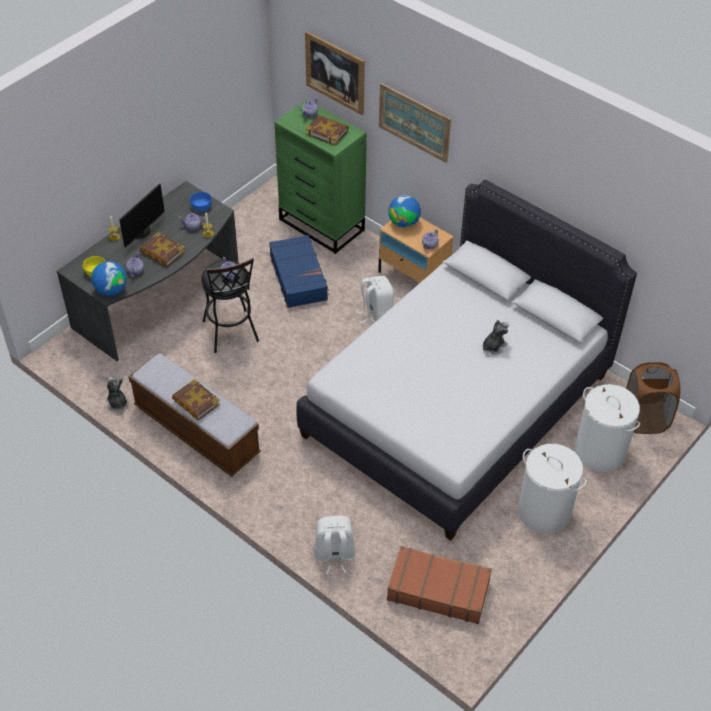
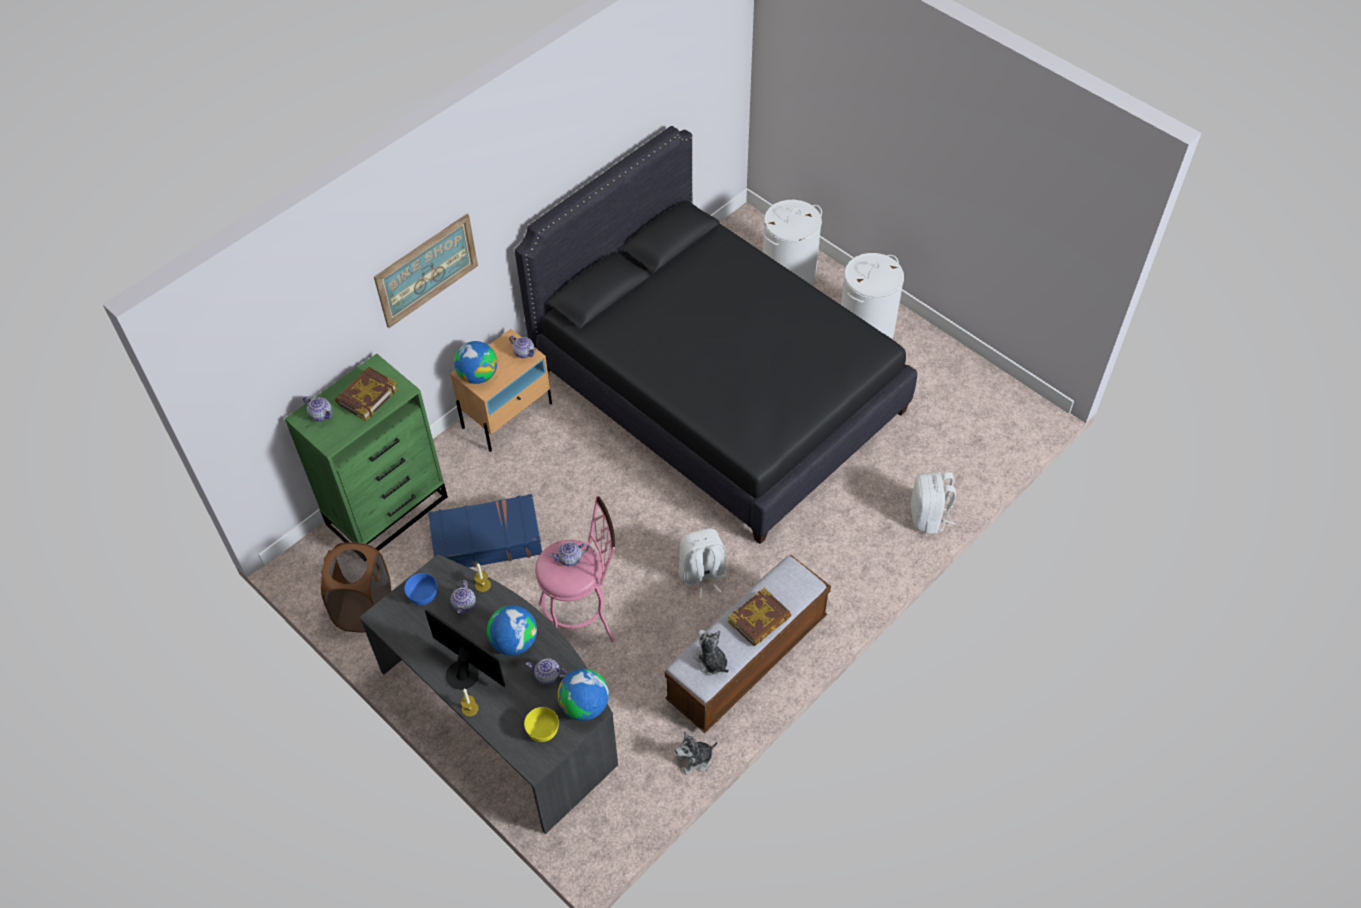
camera: 85 degrees left, 5 degrees up
book [140,232,185,267] -> globe [487,605,537,655]
black stool [201,258,259,353] -> pink stool [535,495,615,642]
white bed [296,180,637,541] -> black bed [515,126,917,544]
picture [305,31,365,115] -> none
white backpack [356,276,394,323] -> white backpack moved to [679,528,726,598]
brown suitcase [387,546,492,624] -> none
plush toy [483,320,509,355] -> plush toy moved to [693,630,729,675]
brown laundry basket [626,362,680,434] -> brown laundry basket moved to [321,542,391,633]

